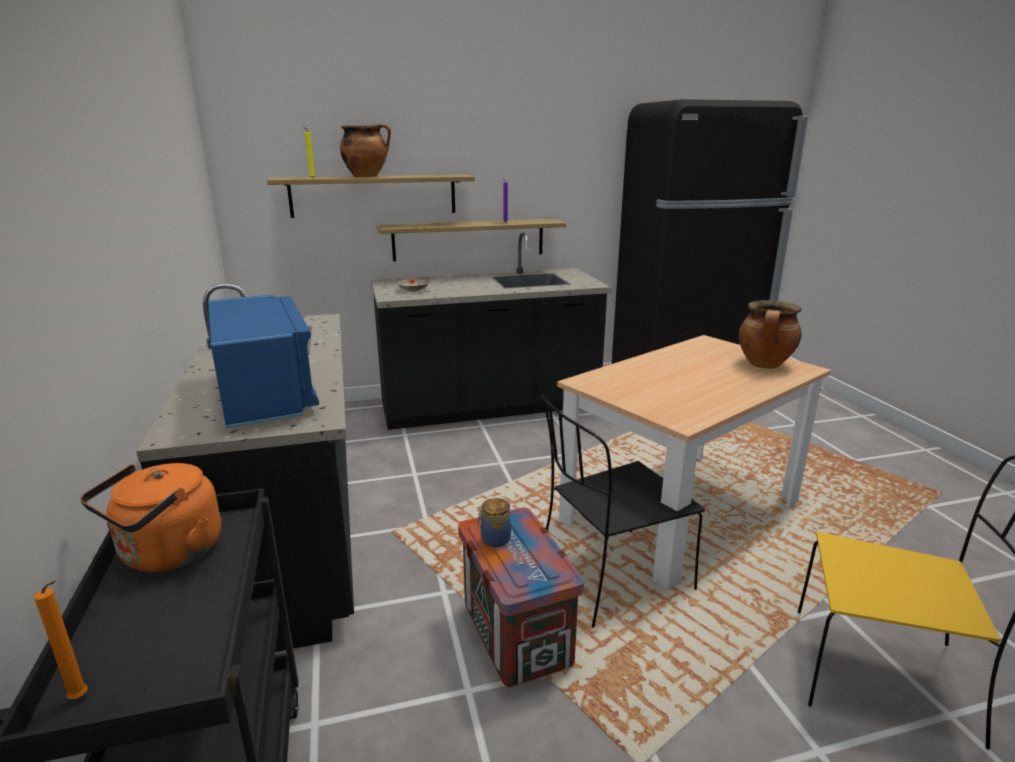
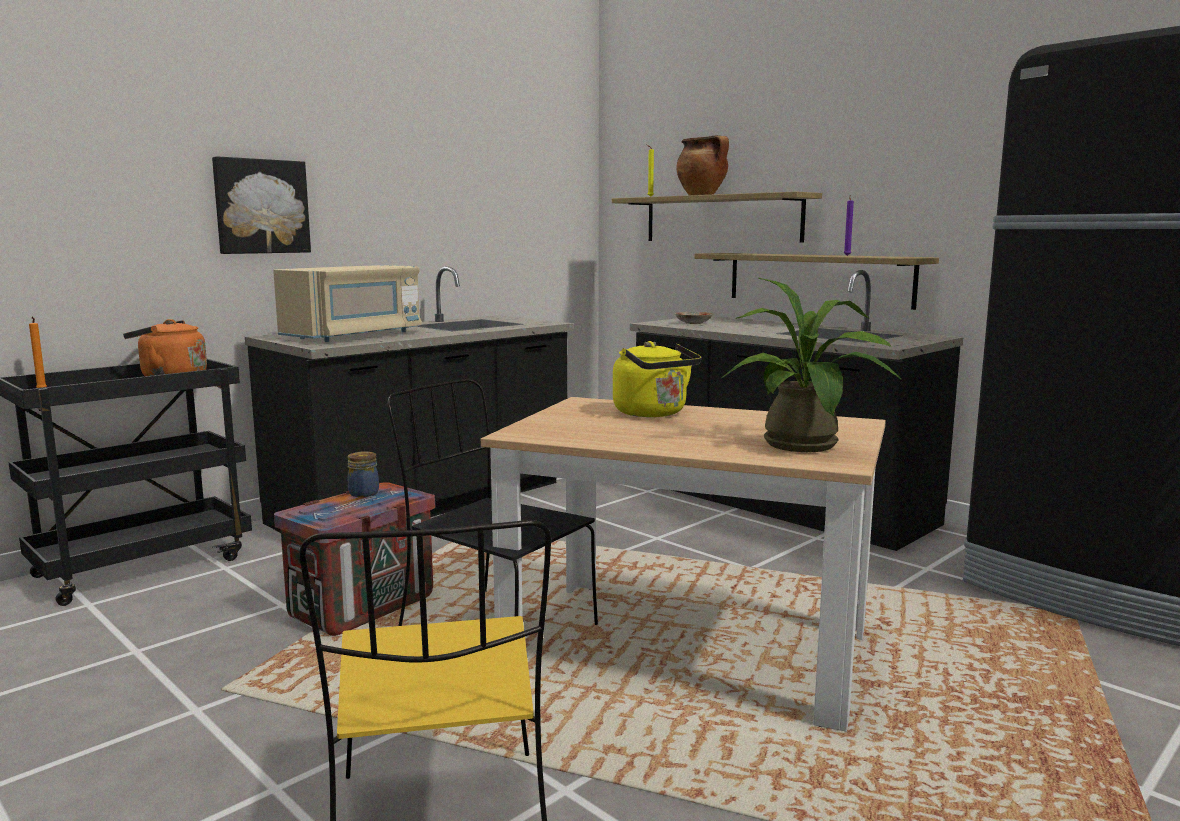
camera: 60 degrees right, 10 degrees down
blue microwave [208,294,319,428] -> beige microwave [273,265,422,342]
cooking pot [739,300,802,369] -> potted plant [721,278,903,452]
none -> picture [212,156,311,254]
none -> yellow kettle [613,341,701,417]

